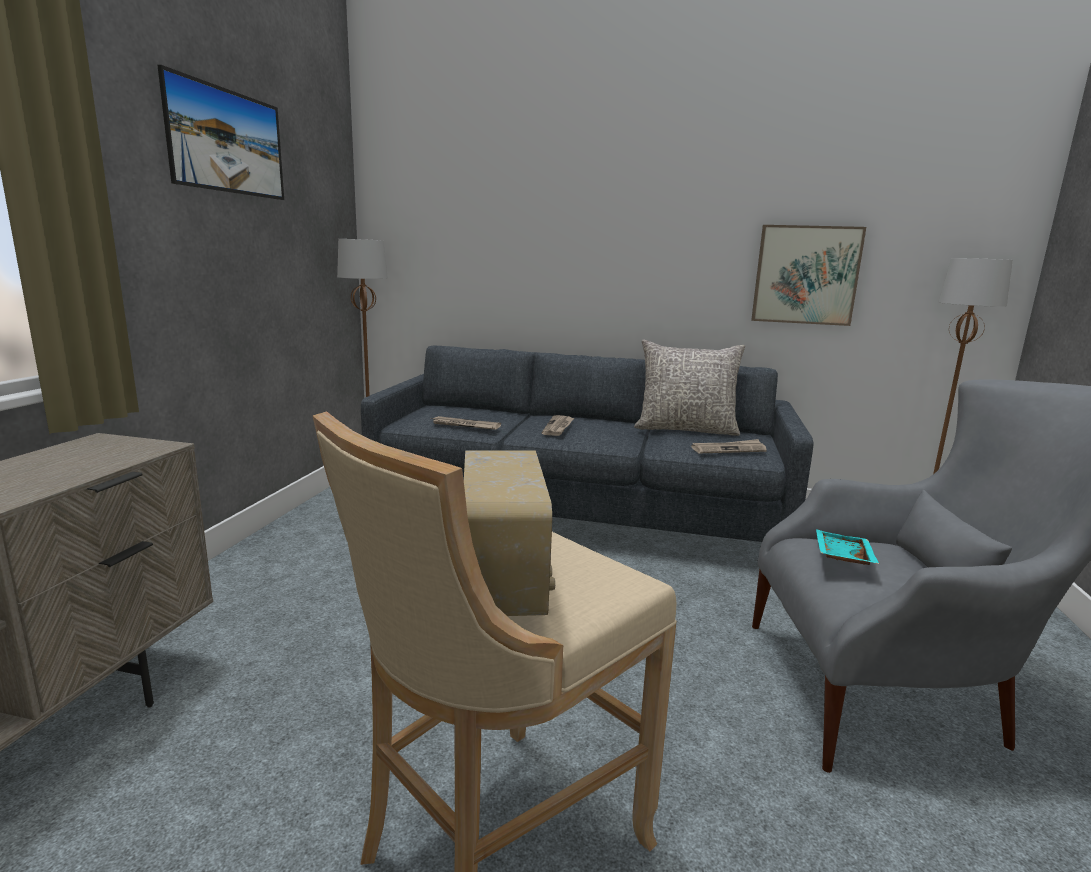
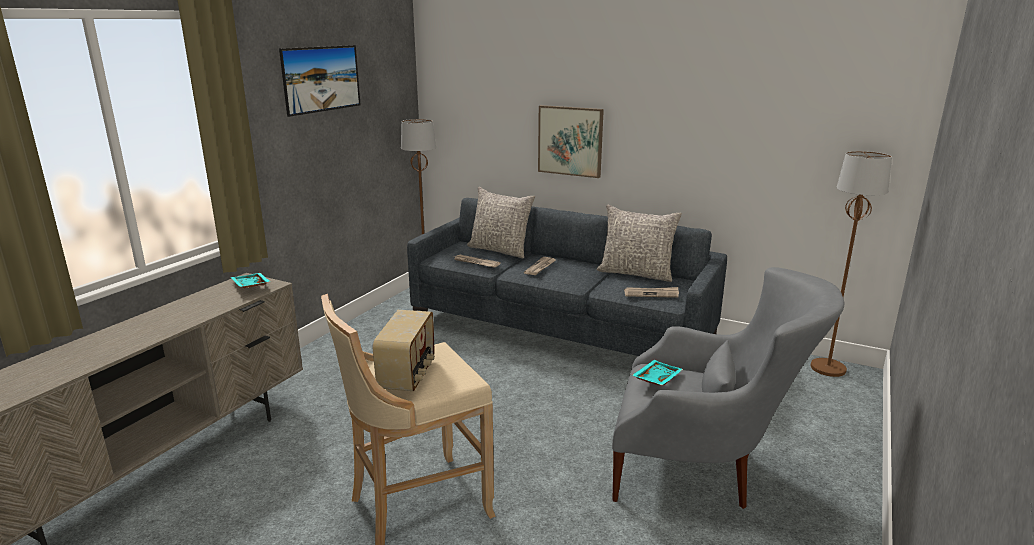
camera: 15 degrees right, 5 degrees up
picture [751,225,866,326] -> picture moved to [538,105,604,178]
none -> turquoise tray [231,273,271,288]
none -> grey pillow [467,187,535,258]

